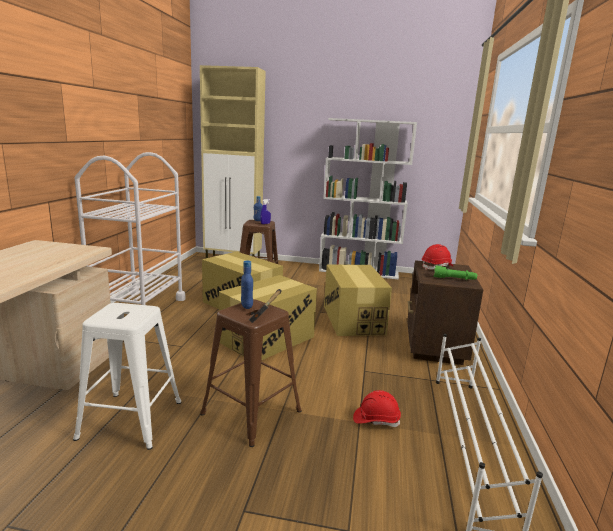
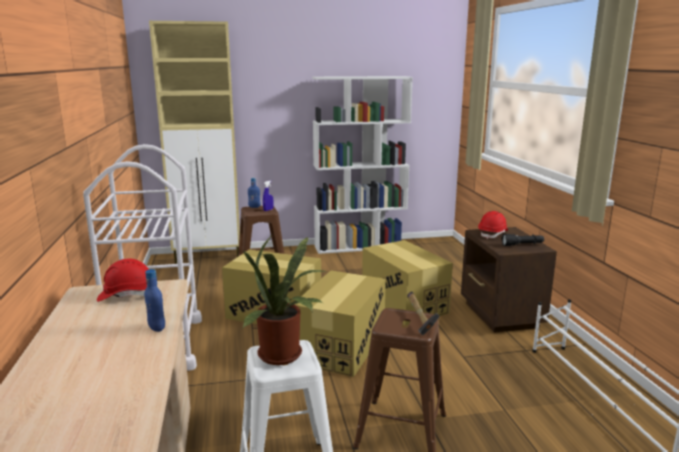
camera: 20 degrees left, 0 degrees up
blue bottle [241,260,253,309] -> blue bottle moved to [144,269,165,332]
red hard hat [353,390,401,427] -> red hard hat moved to [97,259,149,302]
green flashlight [434,266,477,280] -> black flashlight [501,234,544,246]
none -> potted plant [243,233,325,365]

